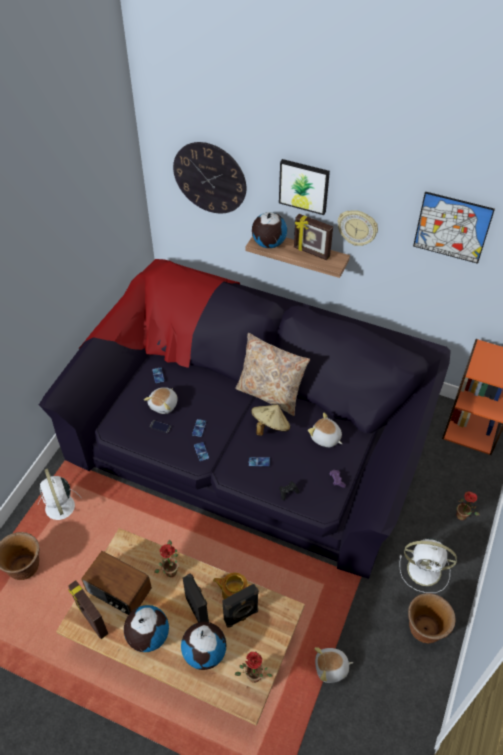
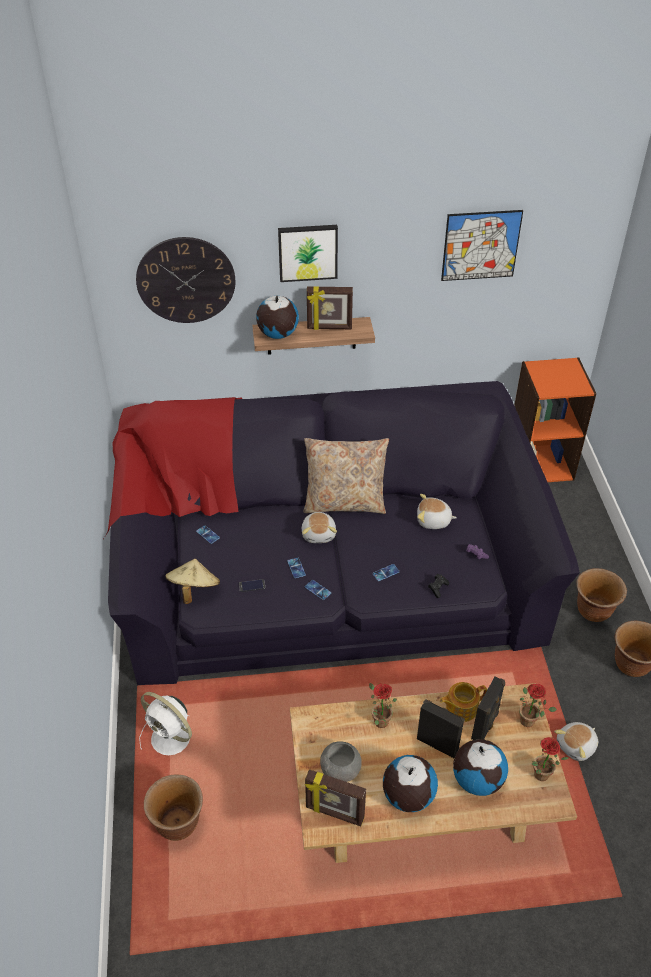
camera: 30 degrees left, 5 degrees down
radio [81,551,152,615] -> grey bowl [320,741,362,782]
plush toy [144,387,178,414] -> plush toy moved to [302,512,337,543]
beige hat [251,405,290,436] -> beige hat moved to [165,559,220,604]
wall clock [338,210,378,246] -> none
white fan [400,538,457,593] -> brown planter [576,568,627,622]
potted plant [457,491,480,520] -> potted plant moved to [519,684,557,727]

